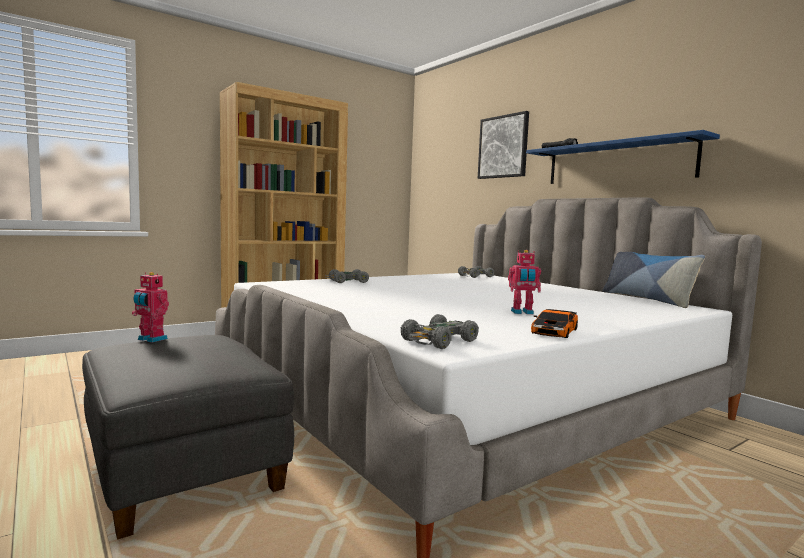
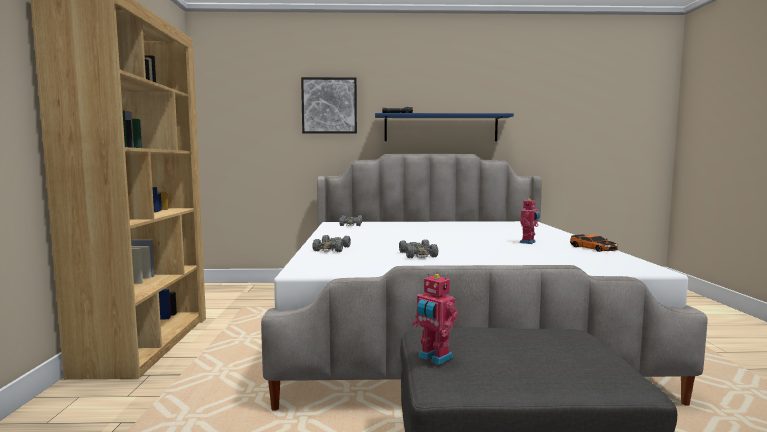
camera: 55 degrees left, 0 degrees up
toy robot [132,272,169,343] -> toy robot turned 75 degrees clockwise [413,274,458,365]
grey toy car [401,314,479,349] -> grey toy car moved to [399,240,438,258]
pillow [602,252,705,308] -> none

